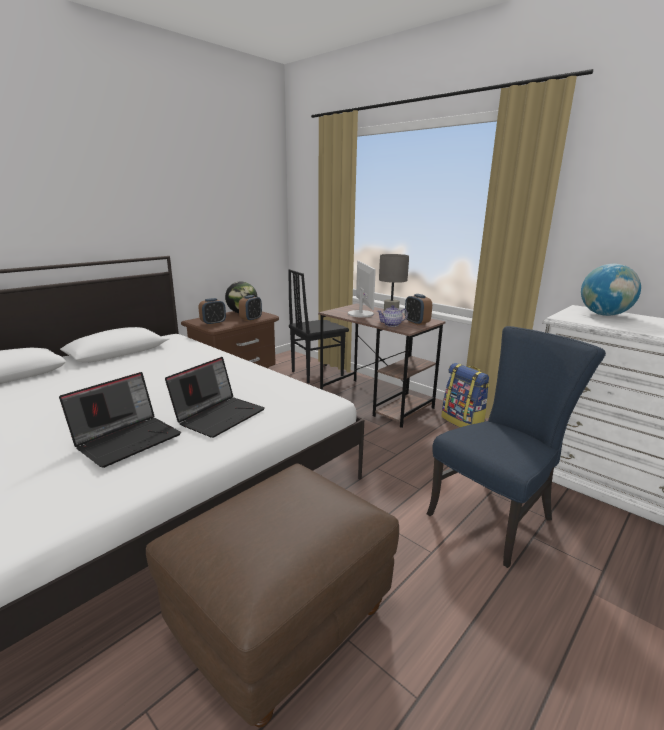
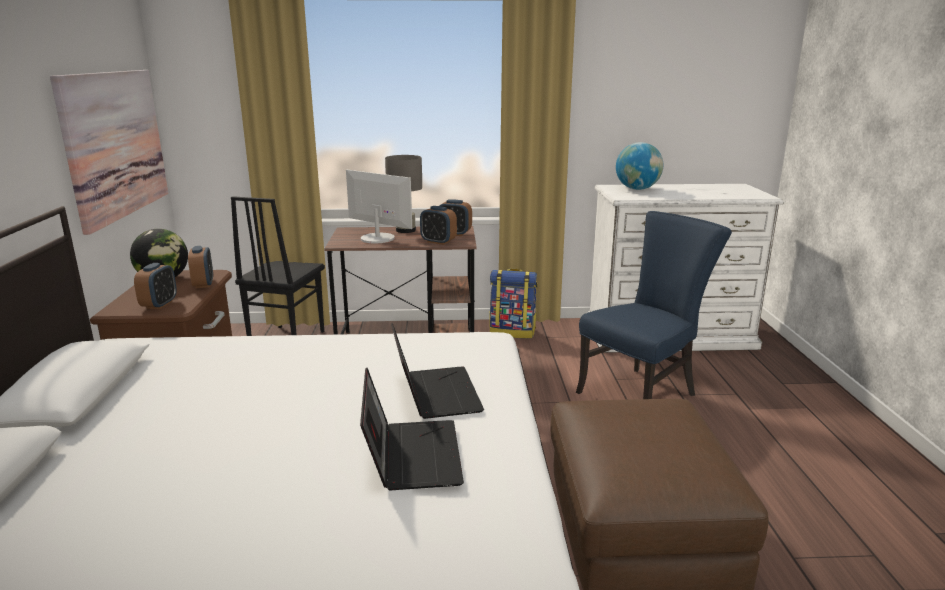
camera: 45 degrees left, 0 degrees up
teapot [377,305,408,327] -> alarm clock [420,206,457,245]
blue chair [427,326,606,568] -> blue chair turned 45 degrees clockwise [576,211,732,399]
none -> picture [50,70,168,235]

